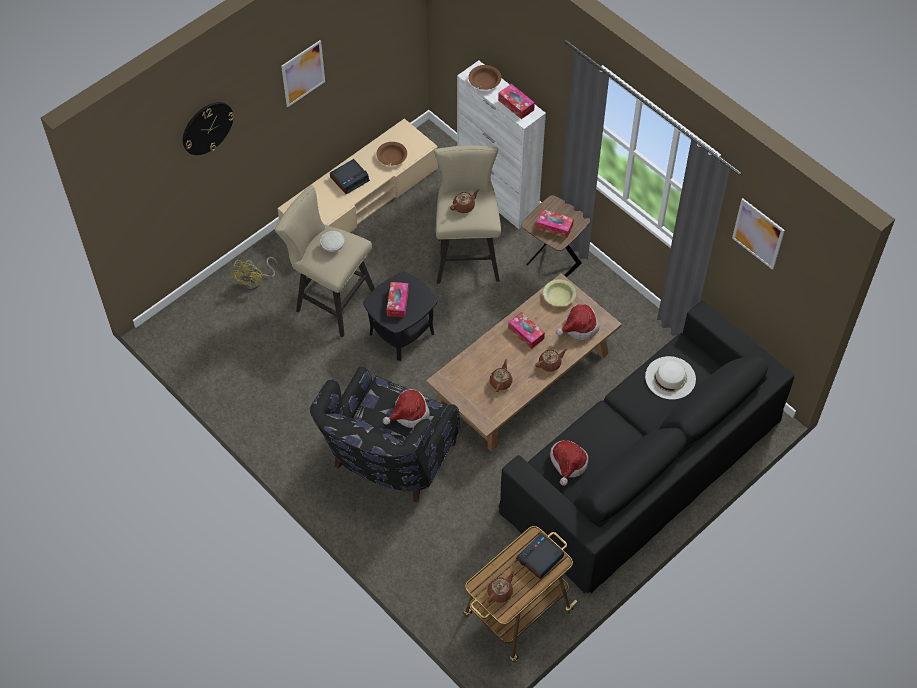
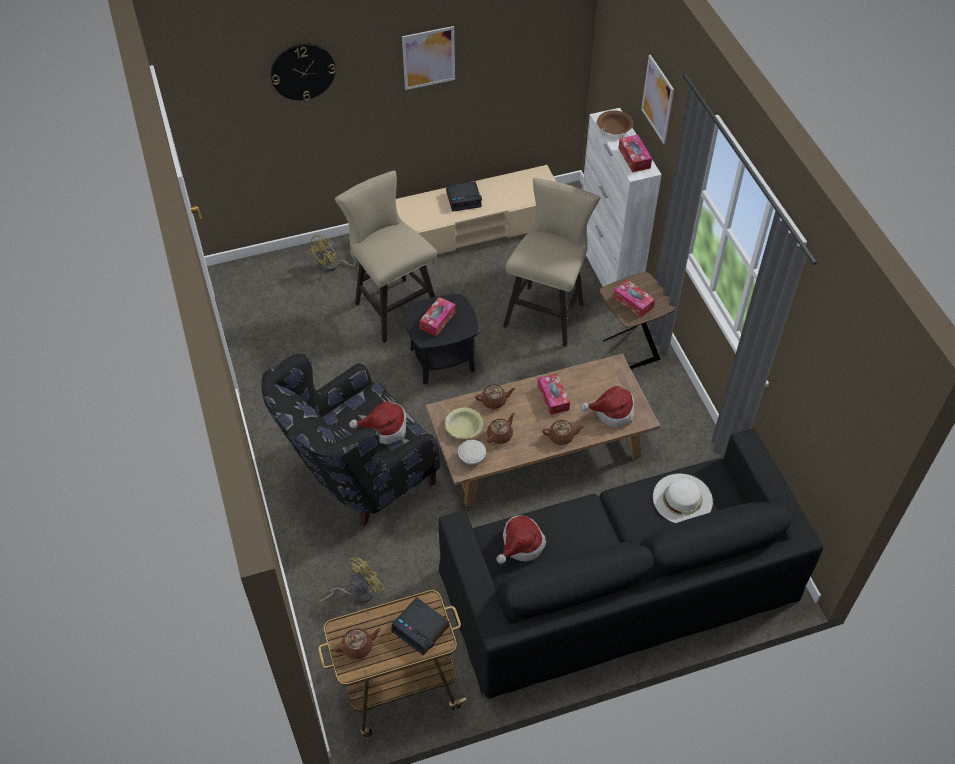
camera: 25 degrees right, 5 degrees down
white bowl [321,231,344,252] -> white bowl moved to [458,440,486,465]
brown bowl [376,142,407,166] -> none
brown teapot [450,189,479,213] -> brown teapot moved to [475,384,516,409]
alarm clock [516,533,564,580] -> alarm clock turned 120 degrees counterclockwise [391,597,449,655]
yellow bowl [543,279,576,307] -> yellow bowl moved to [445,408,483,439]
picture [732,198,785,270] -> picture moved to [641,55,674,144]
none -> yellow fan [320,557,385,603]

